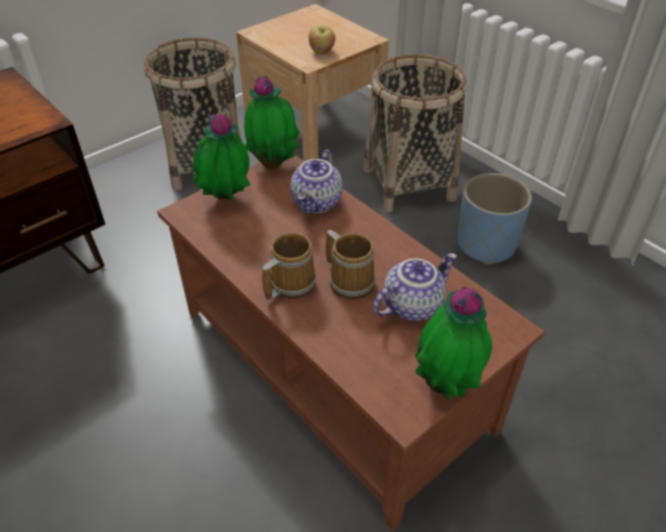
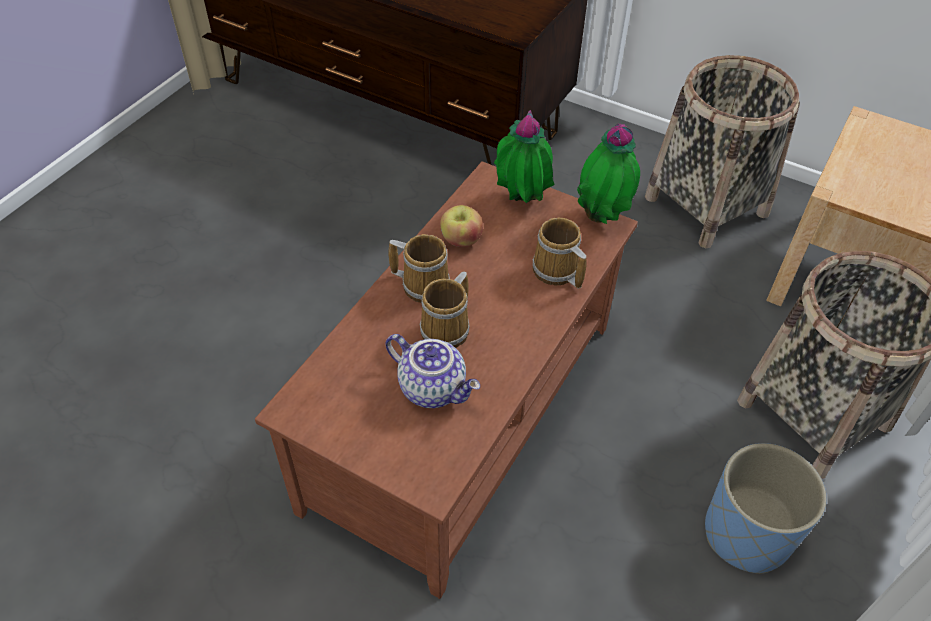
camera: 70 degrees right, 5 degrees up
teapot [290,150,343,214] -> mug [532,218,587,289]
apple [309,26,335,54] -> apple moved to [440,205,483,247]
potted plant [415,287,492,401] -> none

